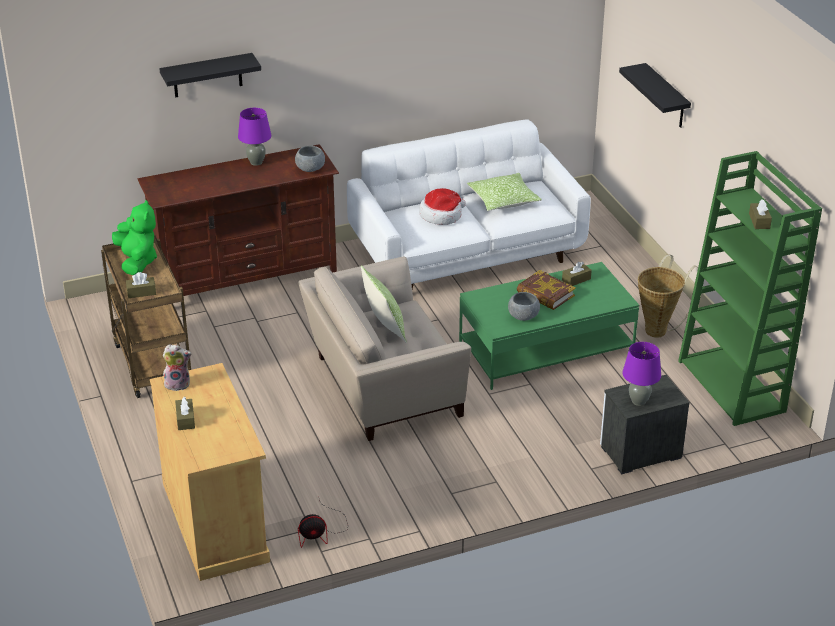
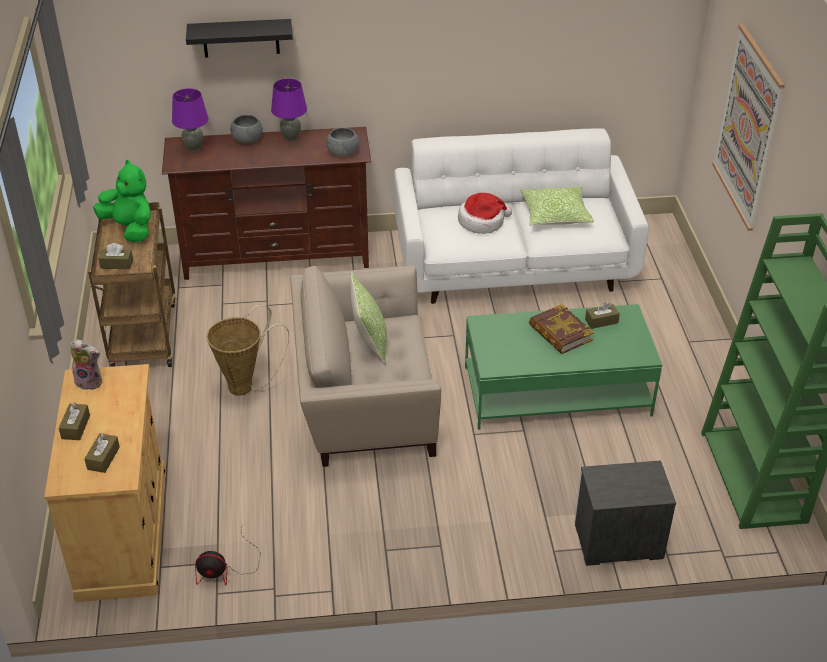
camera: 15 degrees right, 5 degrees up
green plush toy [112,200,157,275] -> green plush toy turned 45 degrees counterclockwise [93,160,151,242]
grey bowl [508,292,540,321] -> grey bowl moved to [230,115,263,143]
black shelf [619,63,691,128] -> picture [712,24,785,231]
purple table lamp [623,342,661,406] -> purple table lamp moved to [172,88,208,152]
basket [638,254,698,338] -> basket moved to [207,305,289,396]
brown tissue box [749,199,772,229] -> brown tissue box moved to [84,433,120,473]

